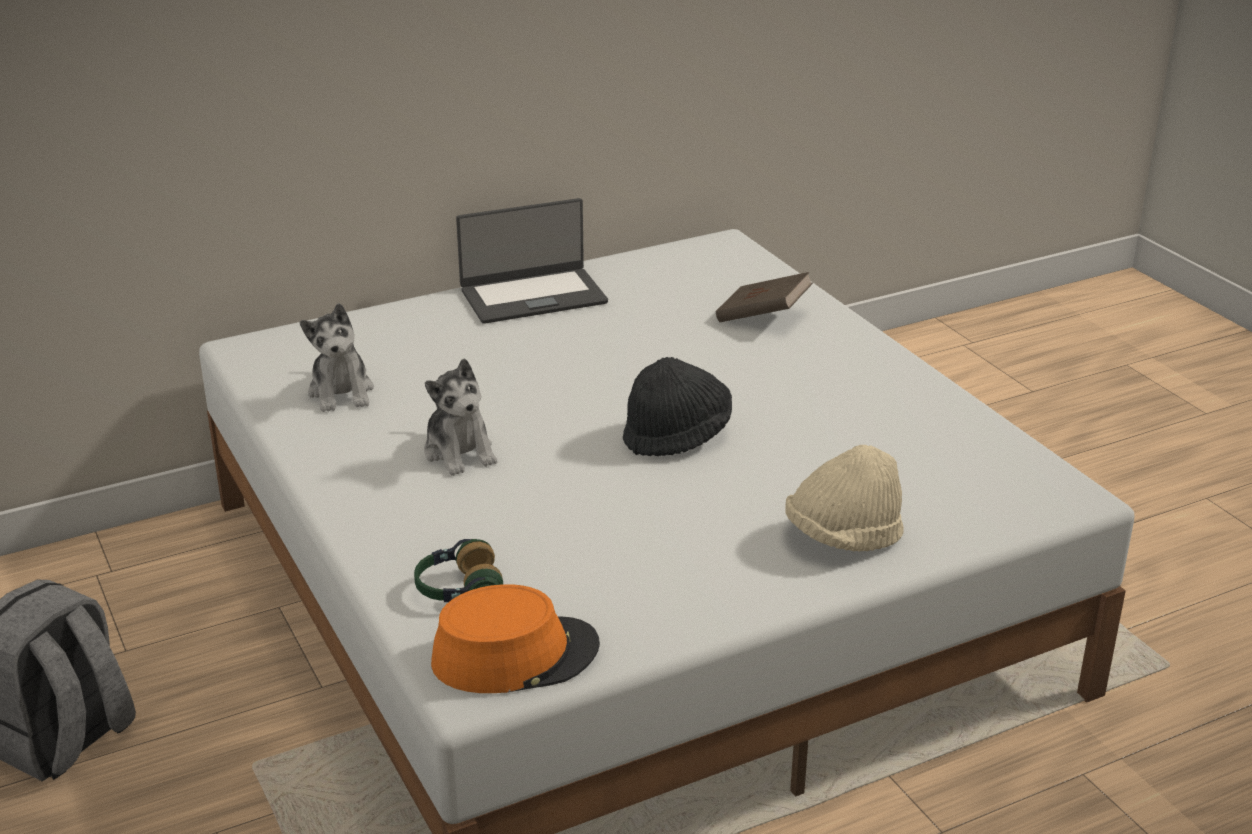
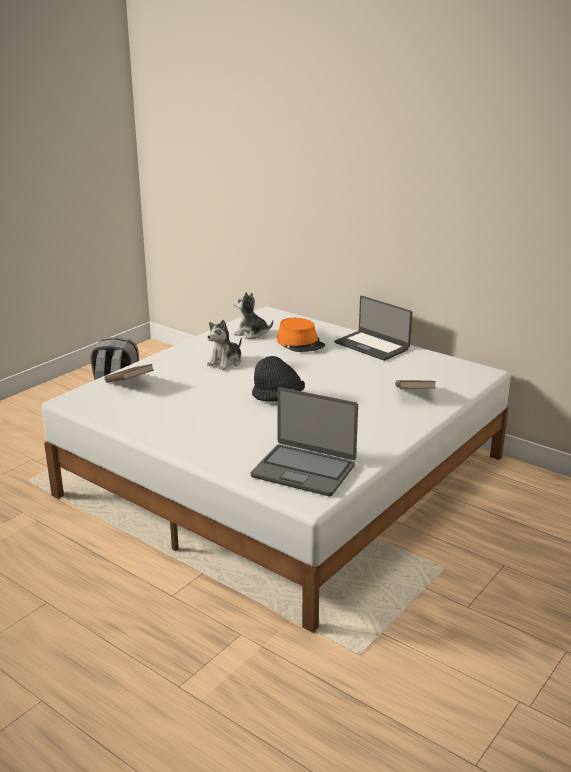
camera: 65 degrees right, 5 degrees down
plush toy [300,303,374,412] -> plush toy turned 60 degrees clockwise [233,292,273,339]
headphones [414,539,503,602] -> brown book [105,364,154,383]
orange hat [431,584,600,693] -> orange hat moved to [277,318,325,352]
beige hat [785,445,904,552] -> none
none -> laptop [250,387,358,496]

